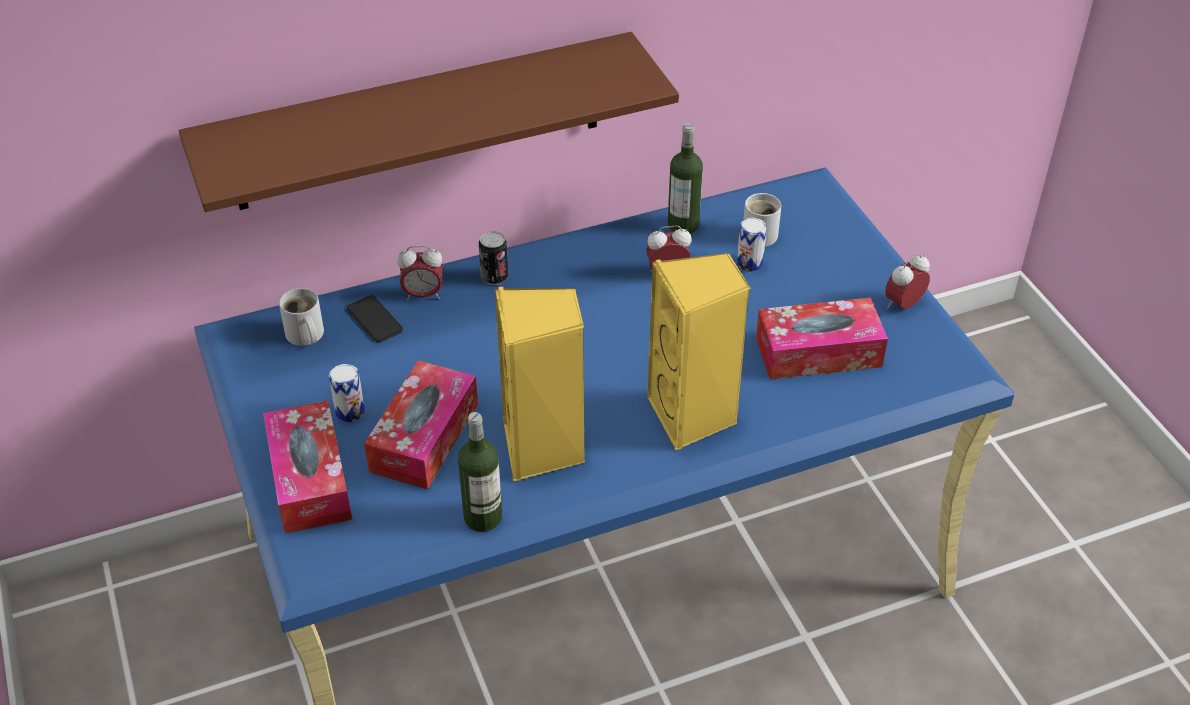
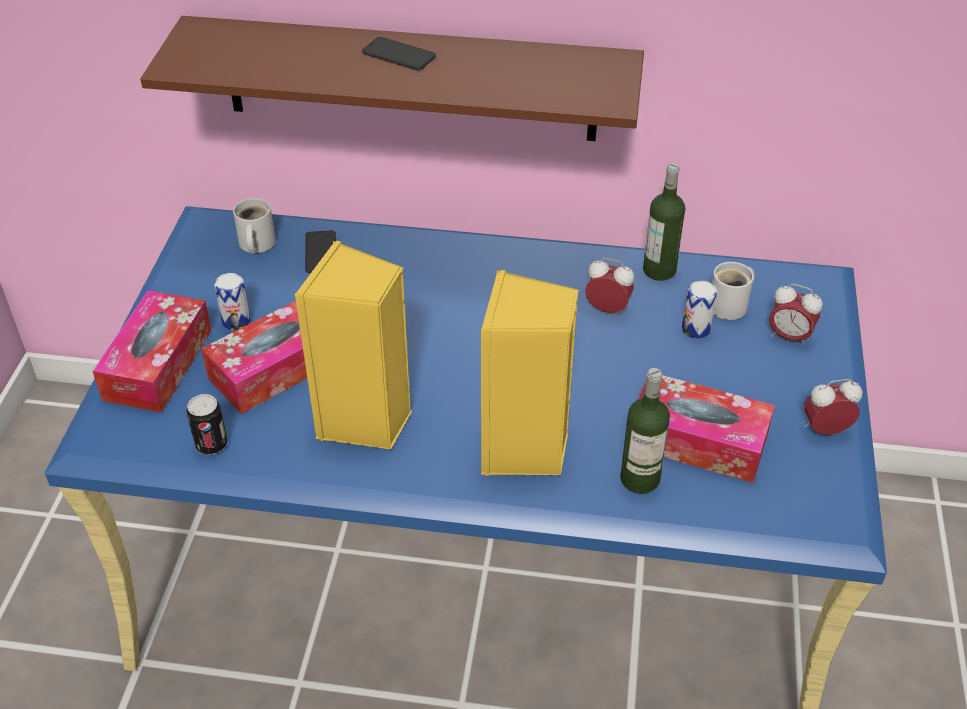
camera: 30 degrees right, 0 degrees up
alarm clock [397,245,443,300] -> alarm clock moved to [769,284,823,347]
bottle [458,412,502,532] -> bottle moved to [620,368,670,494]
can [479,231,508,285] -> can moved to [186,394,228,455]
none -> phone [362,37,436,70]

